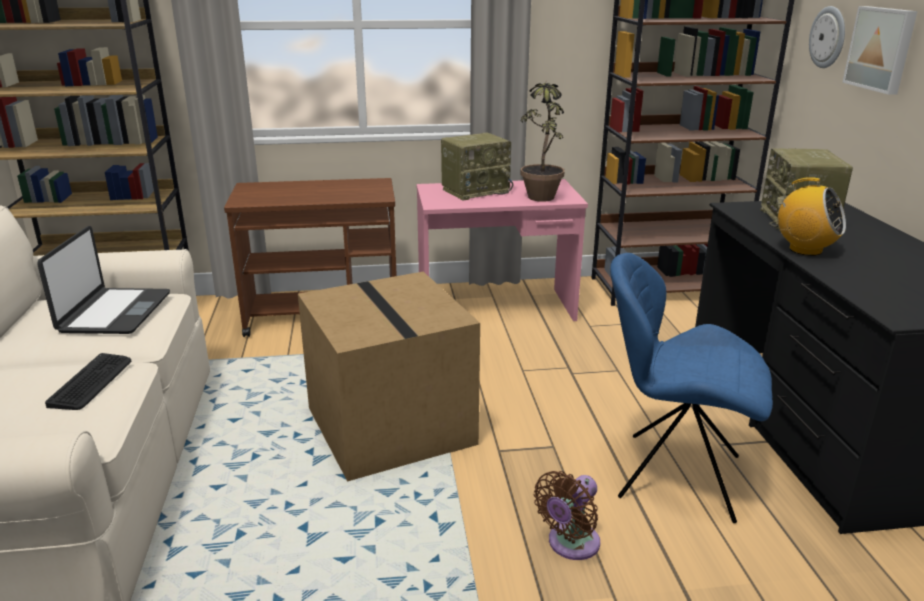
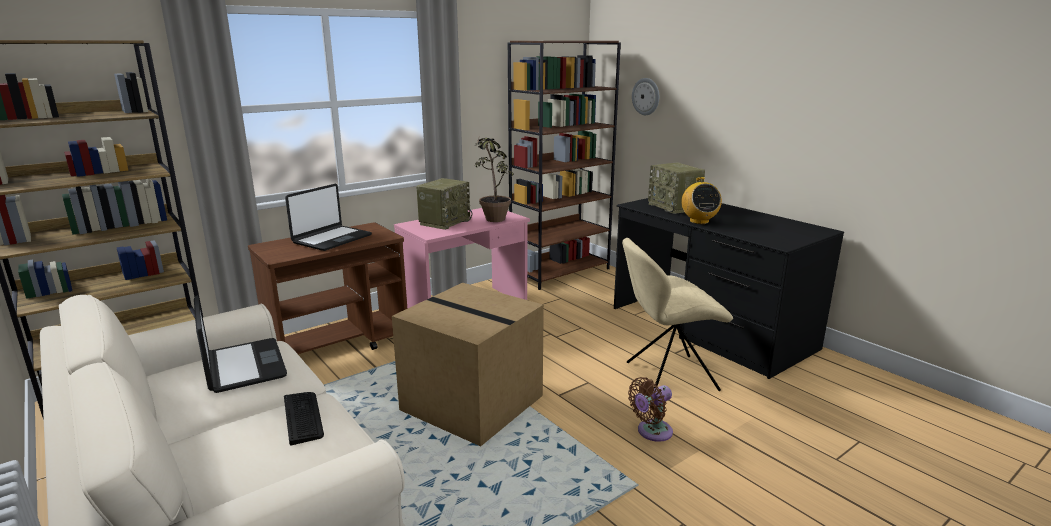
camera: 30 degrees left, 5 degrees down
brown fan [534,471,600,560] -> brown fan turned 45 degrees clockwise [628,377,673,442]
blue chair [610,253,773,523] -> beige chair [622,238,733,391]
radio [777,177,846,256] -> radio turned 75 degrees clockwise [681,177,722,224]
picture [842,6,917,95] -> none
none -> laptop [285,184,372,251]

